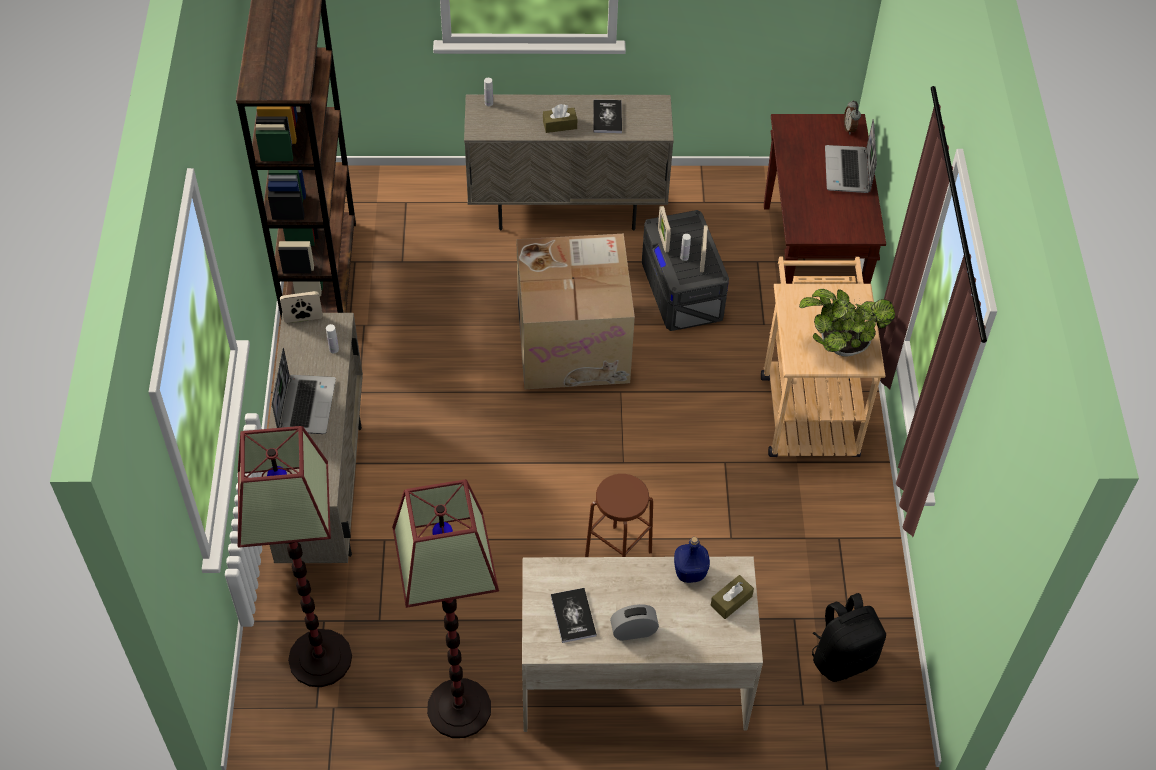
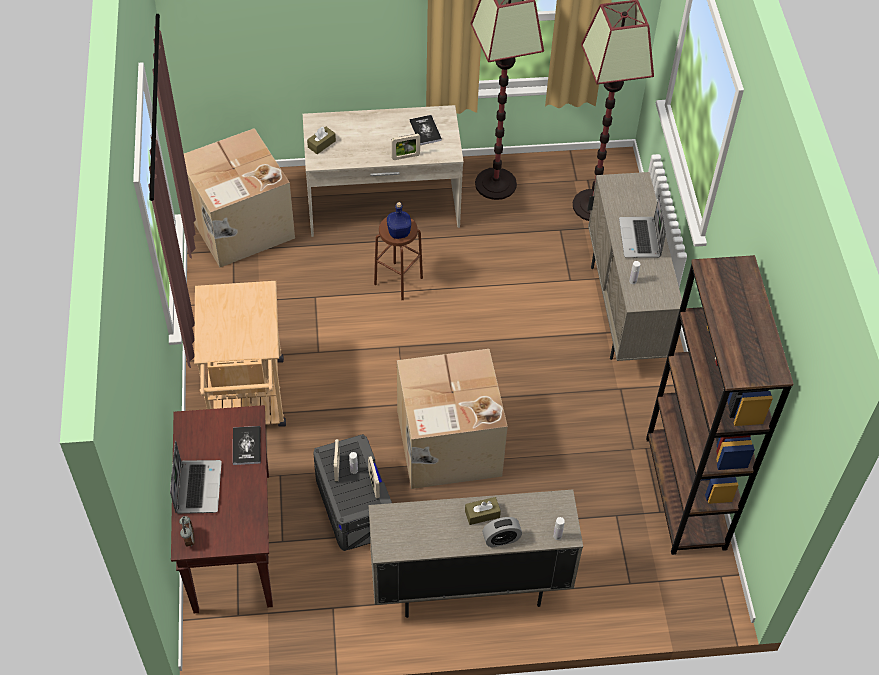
camera: 175 degrees right, 0 degrees up
picture frame [280,291,323,323] -> picture frame moved to [391,134,420,160]
book [593,100,622,133] -> book moved to [233,426,261,465]
alarm clock [610,604,659,641] -> alarm clock moved to [482,517,522,548]
blue bottle [674,537,710,583] -> blue bottle moved to [387,202,411,239]
potted plant [799,289,895,356] -> none
black backpack [812,593,886,682] -> cardboard box [184,128,295,267]

